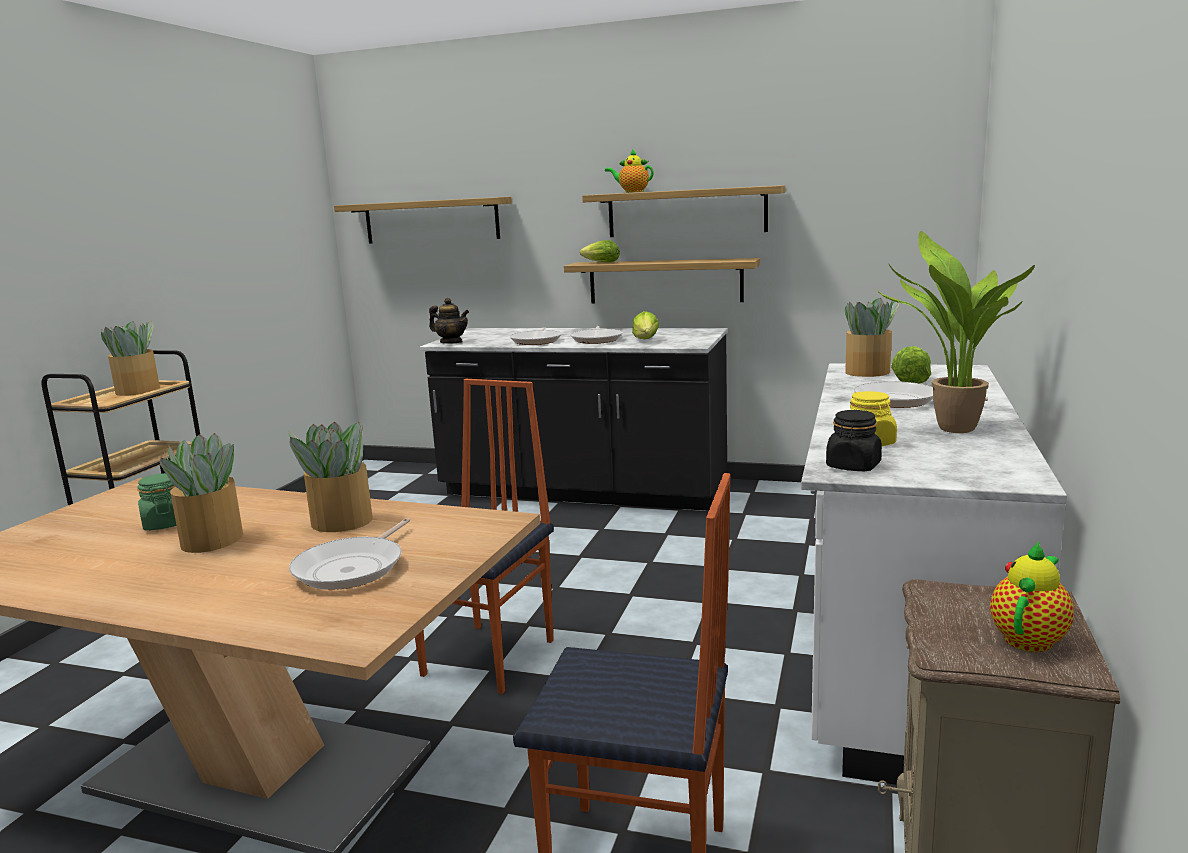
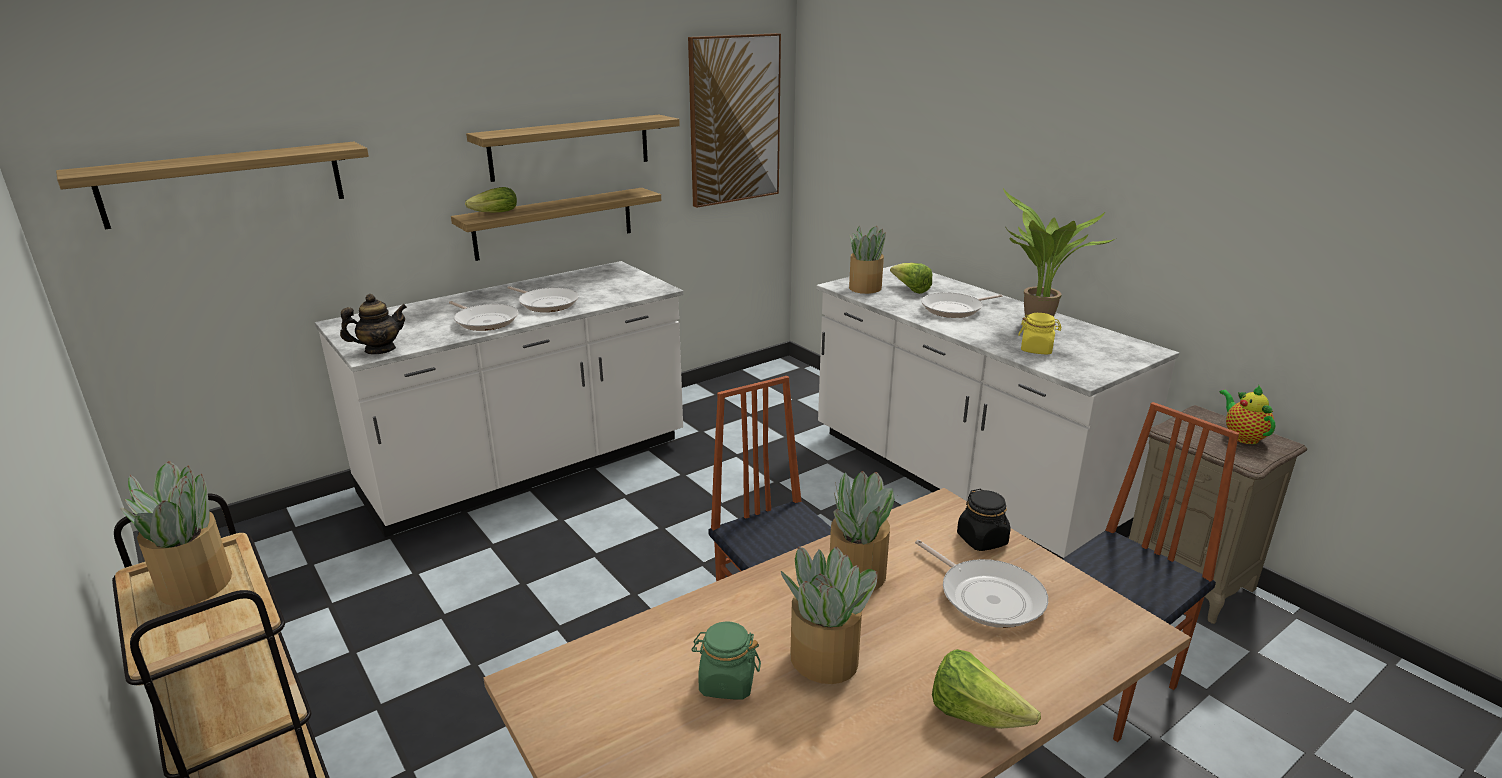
camera: 55 degrees left, 10 degrees up
black counter [420,328,728,511] -> white counter [315,261,683,537]
teapot [605,149,654,193] -> none
lettuce [632,311,659,339] -> lettuce moved to [932,649,1041,729]
black jar [826,410,882,471] -> black jar moved to [957,489,1010,551]
none -> picture [688,33,781,208]

